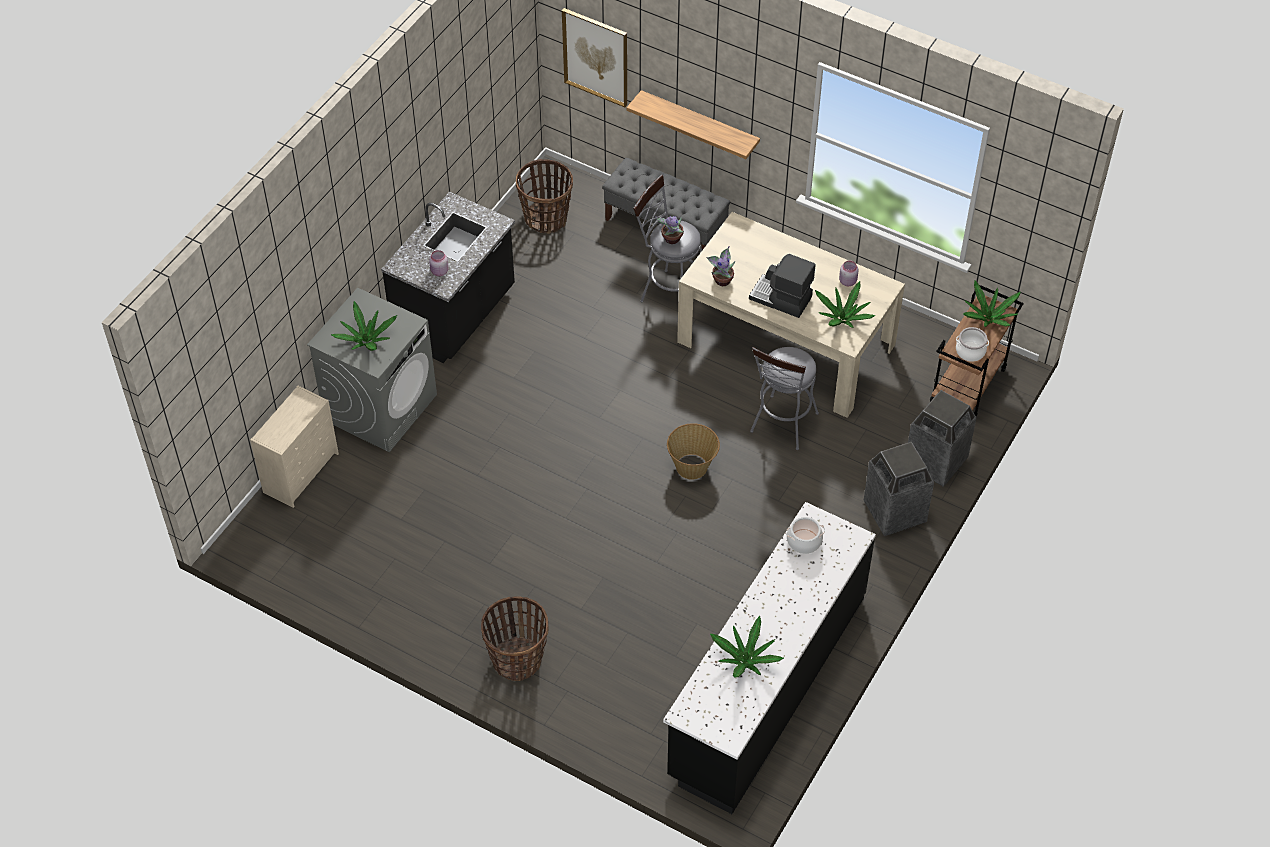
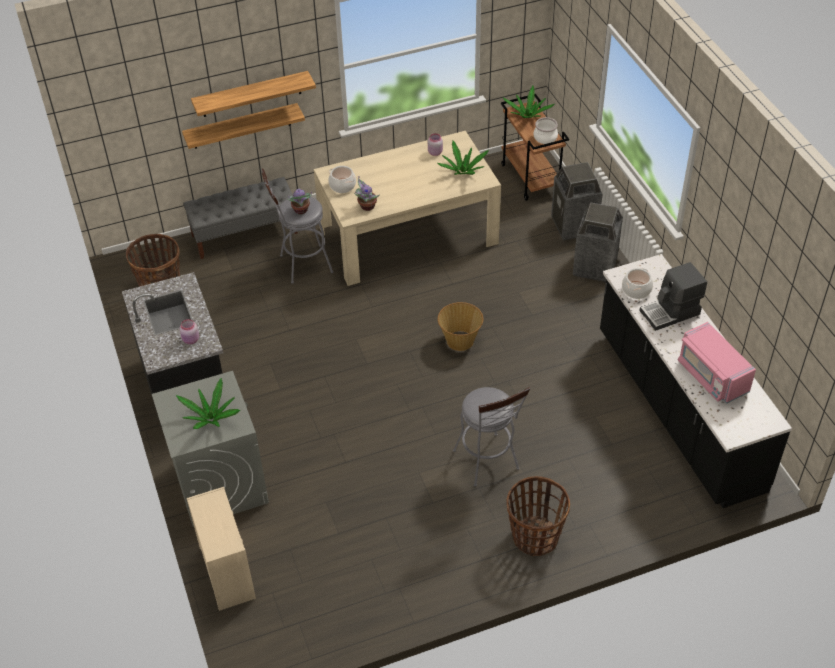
camera: 50 degrees left, 5 degrees down
picture [562,8,627,107] -> none
potted plant [710,616,784,678] -> pink microwave [678,322,756,403]
coffee machine [749,254,815,318] -> coffee machine moved to [639,262,707,331]
grey stool [750,347,819,450] -> grey stool moved to [453,387,531,487]
none -> shelf [191,71,316,117]
none -> cooking pot [328,166,356,193]

